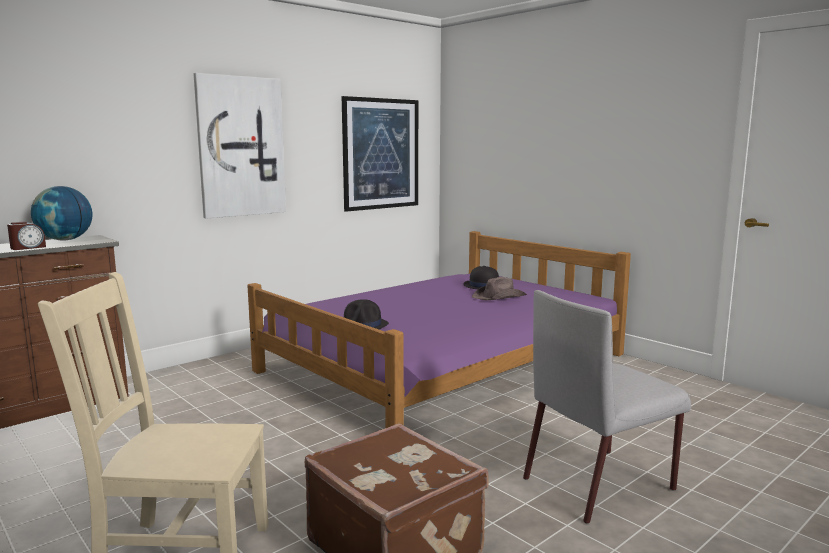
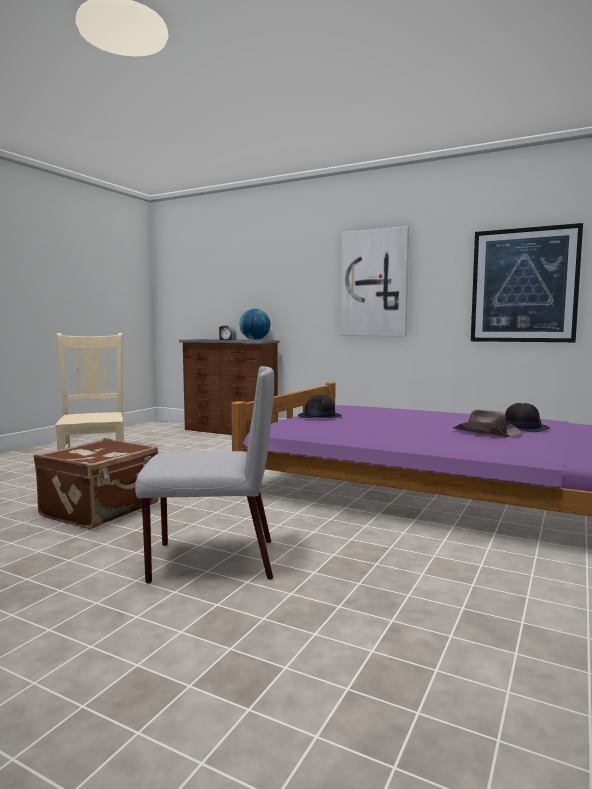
camera: 70 degrees right, 5 degrees down
grey chair [523,290,691,524] -> grey chair turned 135 degrees clockwise [135,366,274,584]

